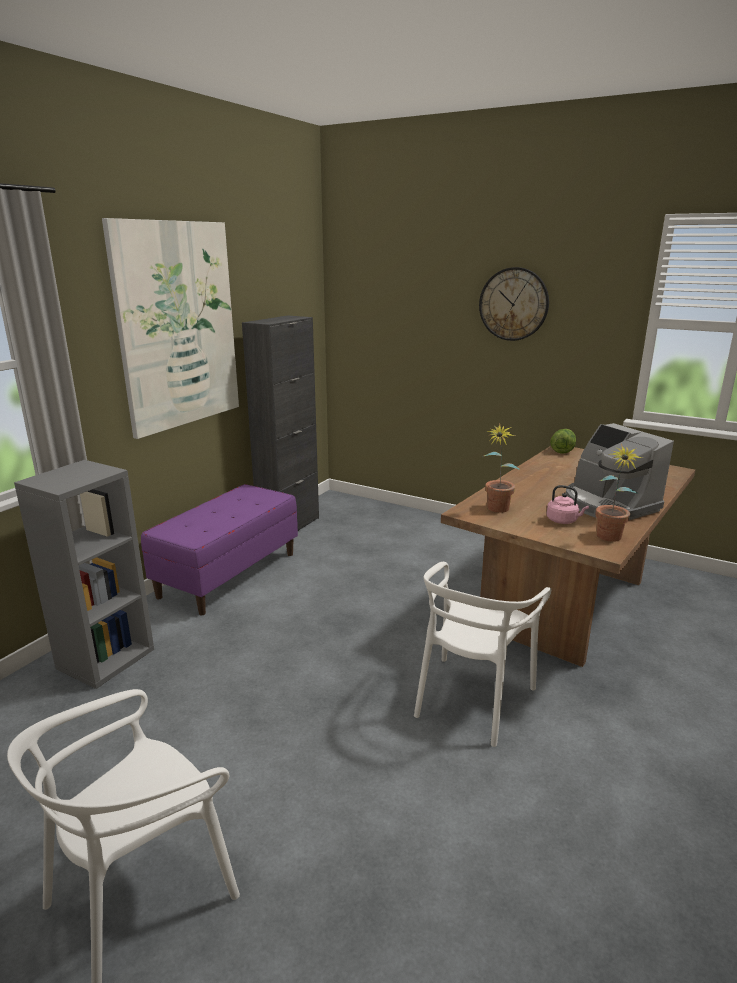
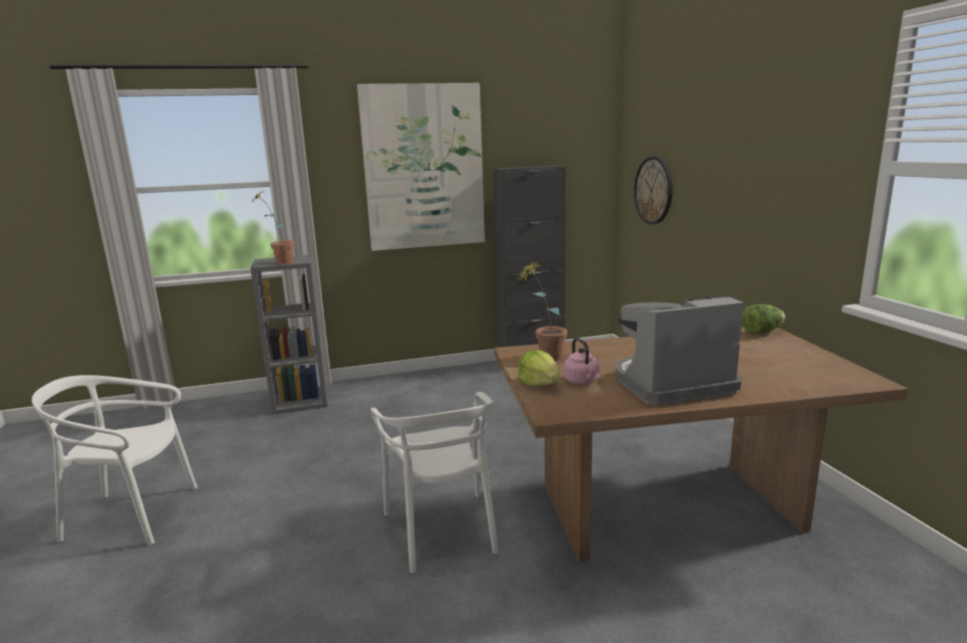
camera: 45 degrees right, 5 degrees down
purple bench [141,484,298,615] -> none
white chair [414,562,551,747] -> white chair turned 90 degrees counterclockwise [371,392,499,573]
wall clock [479,267,549,341] -> wall clock moved to [634,157,672,224]
coffee machine [566,423,674,520] -> coffee machine turned 60 degrees clockwise [616,295,744,406]
potted plant [595,444,643,542] -> potted plant moved to [252,191,295,264]
none -> lettuce [518,350,560,386]

